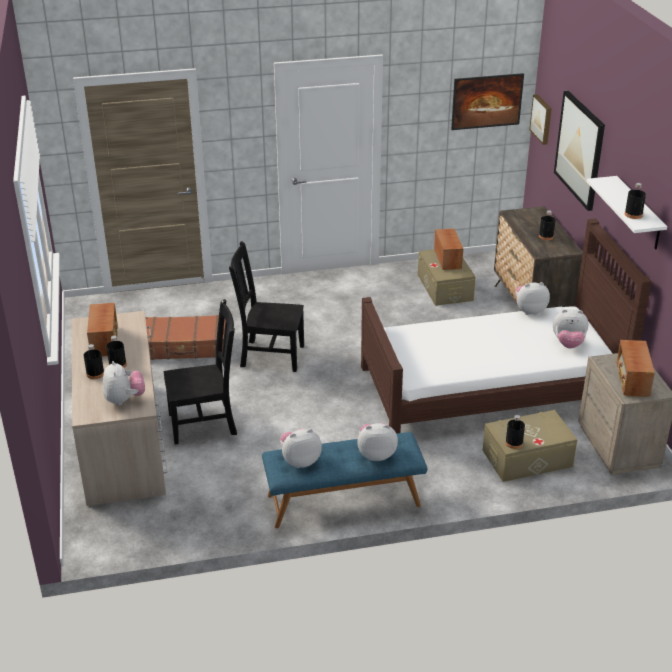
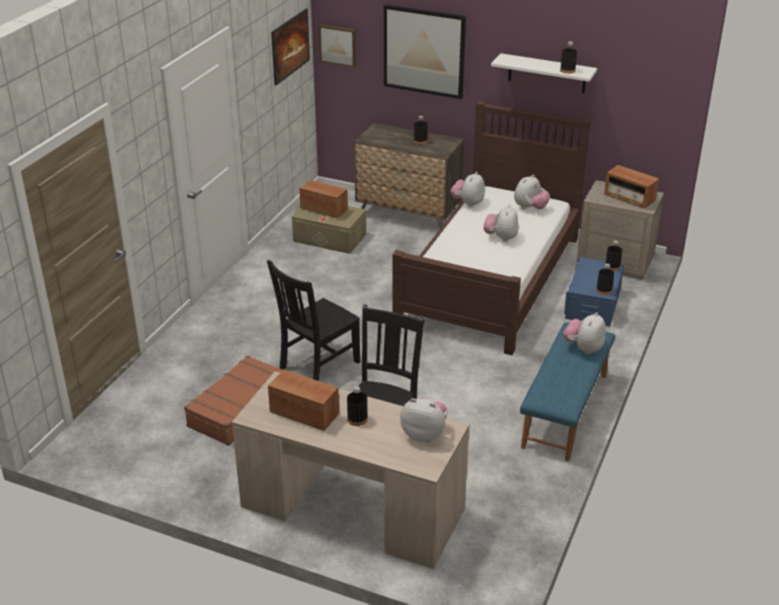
camera: 55 degrees left, 0 degrees up
black bottle [84,344,104,379] -> black bottle moved to [605,241,622,271]
plush toy [280,429,322,468] -> plush toy moved to [484,204,519,242]
beige storage box [483,410,577,482] -> blue storage box [564,257,625,327]

